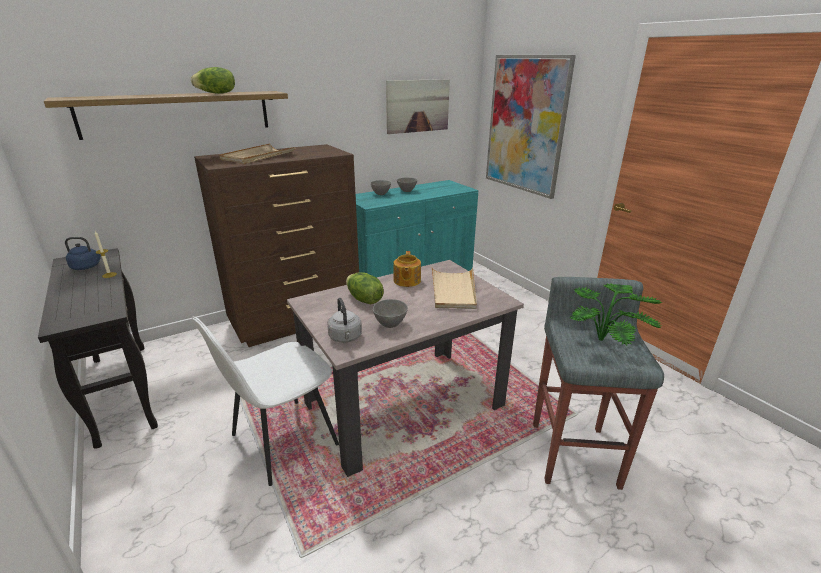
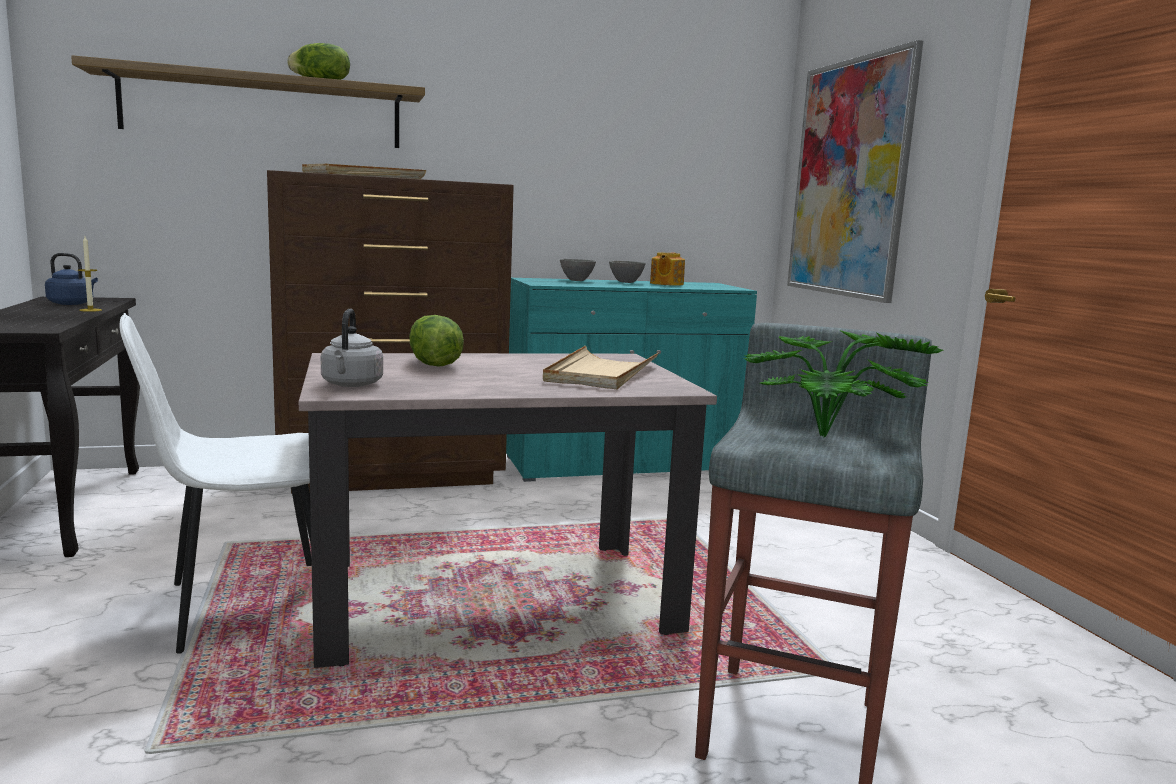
camera: 15 degrees right, 15 degrees down
grey bowl [373,299,408,328] -> none
picture [386,79,450,134] -> none
teapot [393,251,421,287] -> teapot moved to [650,252,685,286]

